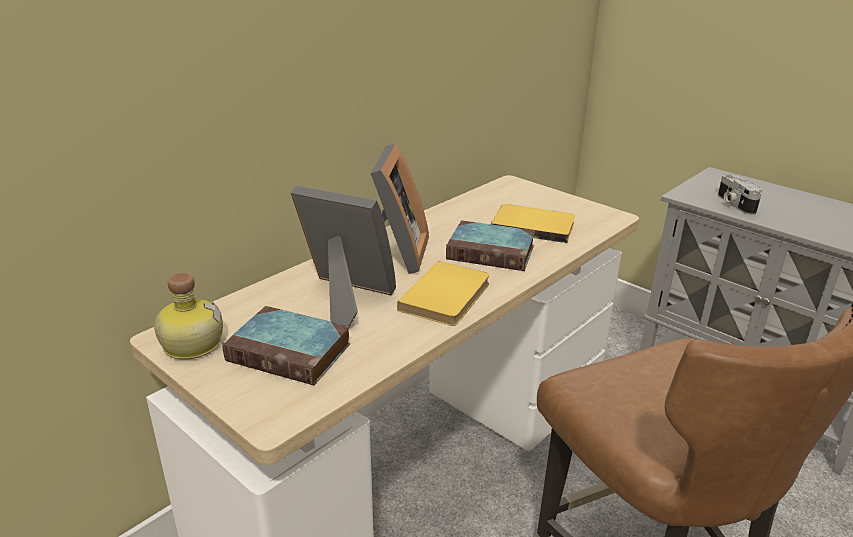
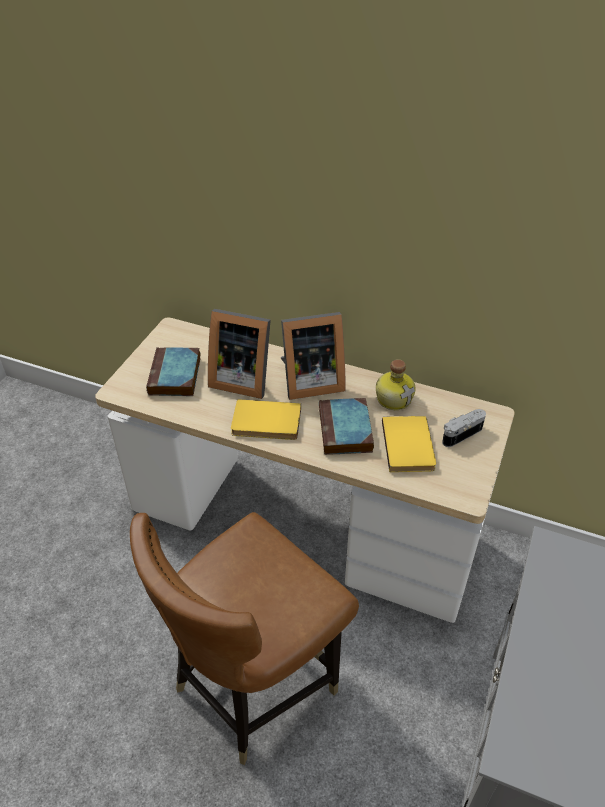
camera: 70 degrees right, 15 degrees up
bottle [154,273,223,360] -> bottle moved to [376,359,416,410]
picture frame [291,185,396,329] -> picture frame turned 105 degrees clockwise [208,309,271,399]
camera [718,174,762,215] -> camera moved to [442,409,486,447]

